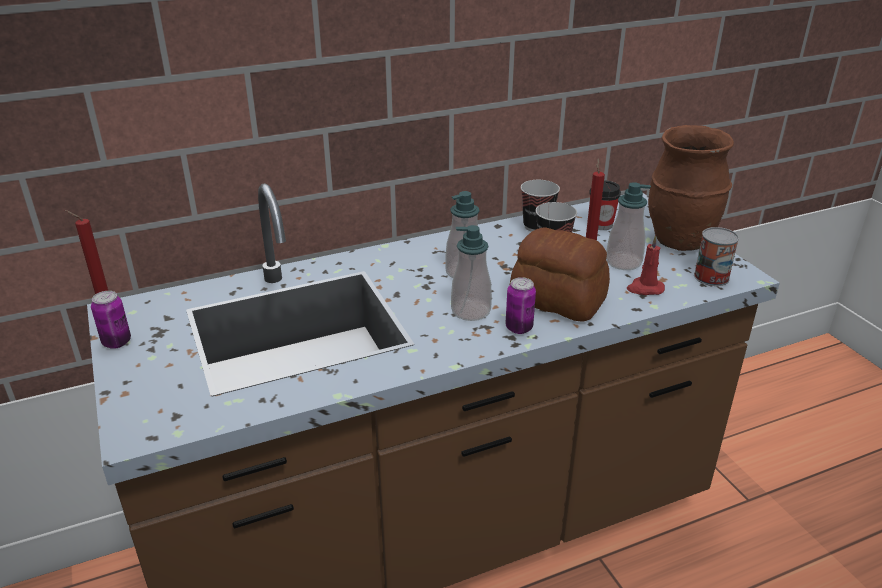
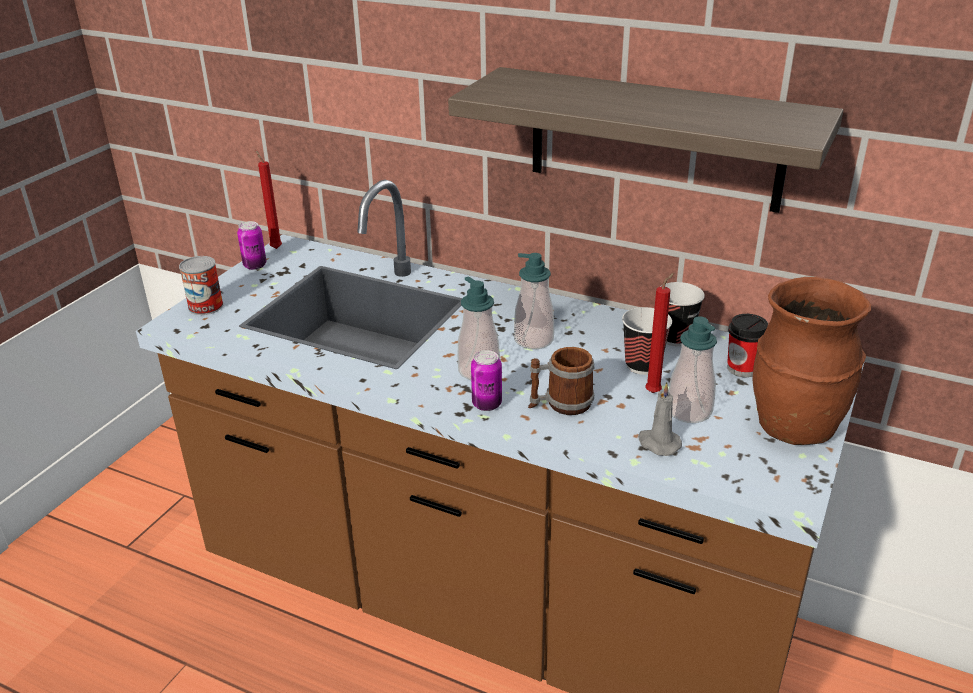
camera: 50 degrees right, 0 degrees up
bread [510,228,610,322] -> mug [528,347,594,415]
red candle [627,235,665,295] -> grey candle [638,382,682,456]
can [694,227,739,286] -> can moved to [179,256,223,315]
none -> shelf [448,67,844,213]

